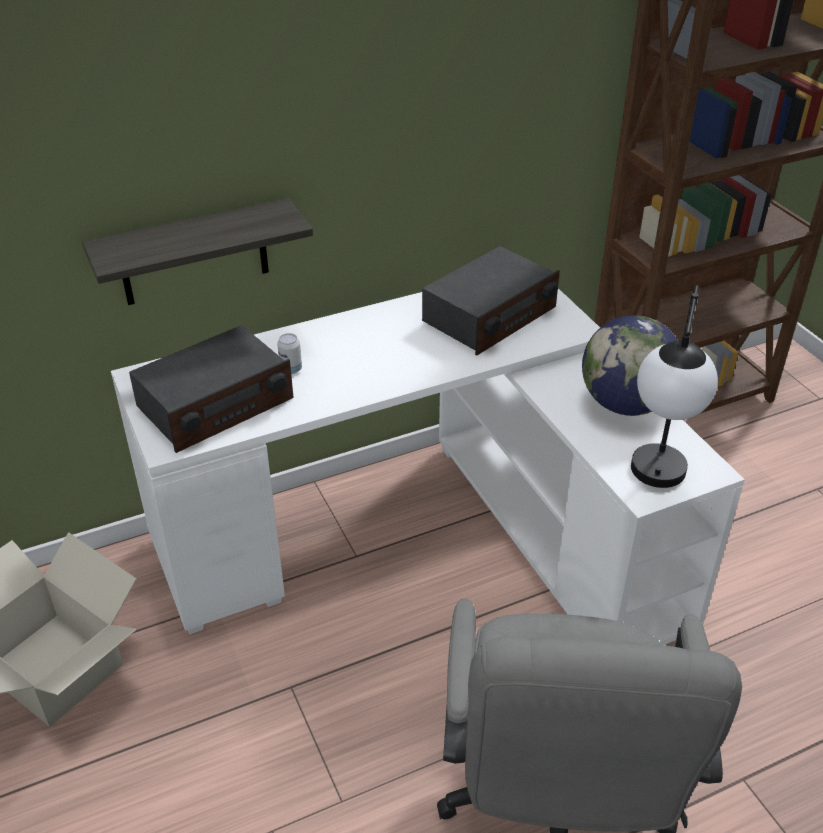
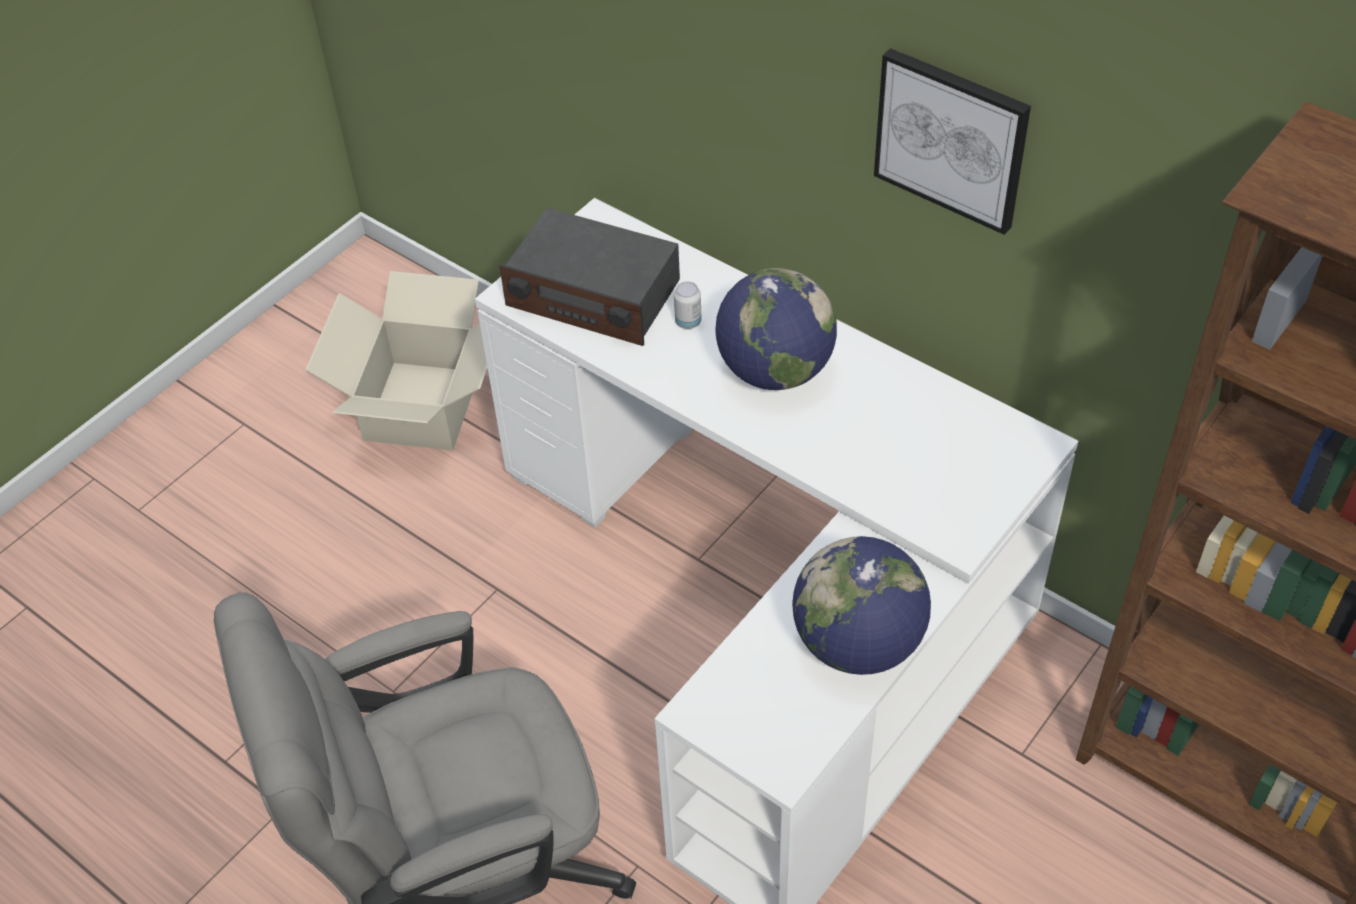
camera: 65 degrees right, 10 degrees up
shelf [82,198,313,305] -> none
radio [422,246,560,355] -> none
table lamp [631,285,718,488] -> none
none -> globe [715,268,837,390]
none -> picture [874,48,1031,235]

